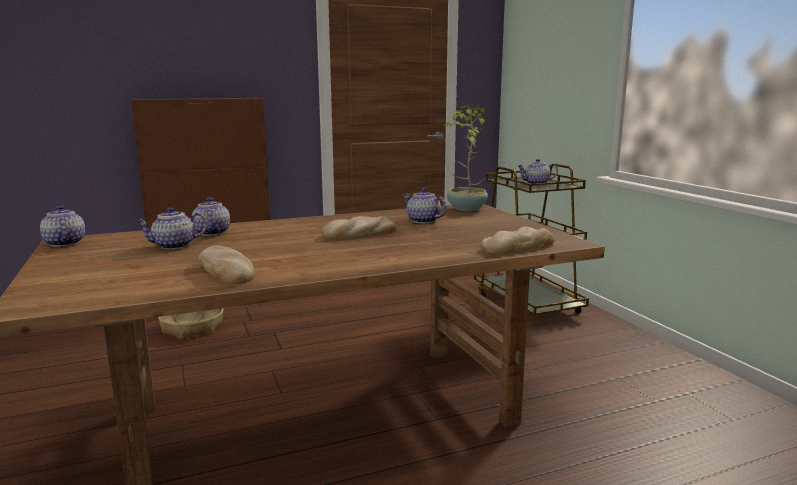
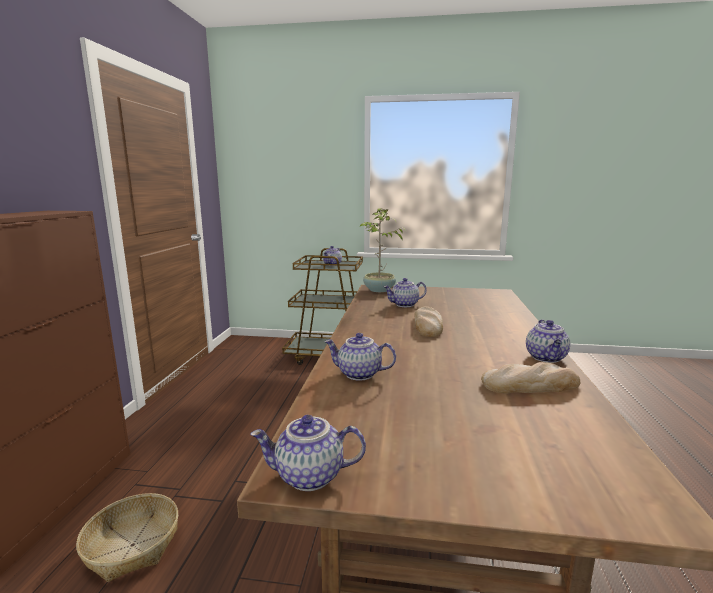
camera: 60 degrees left, 0 degrees up
teapot [136,207,207,249] -> teapot moved to [526,319,570,363]
bread [480,226,554,254] -> none

